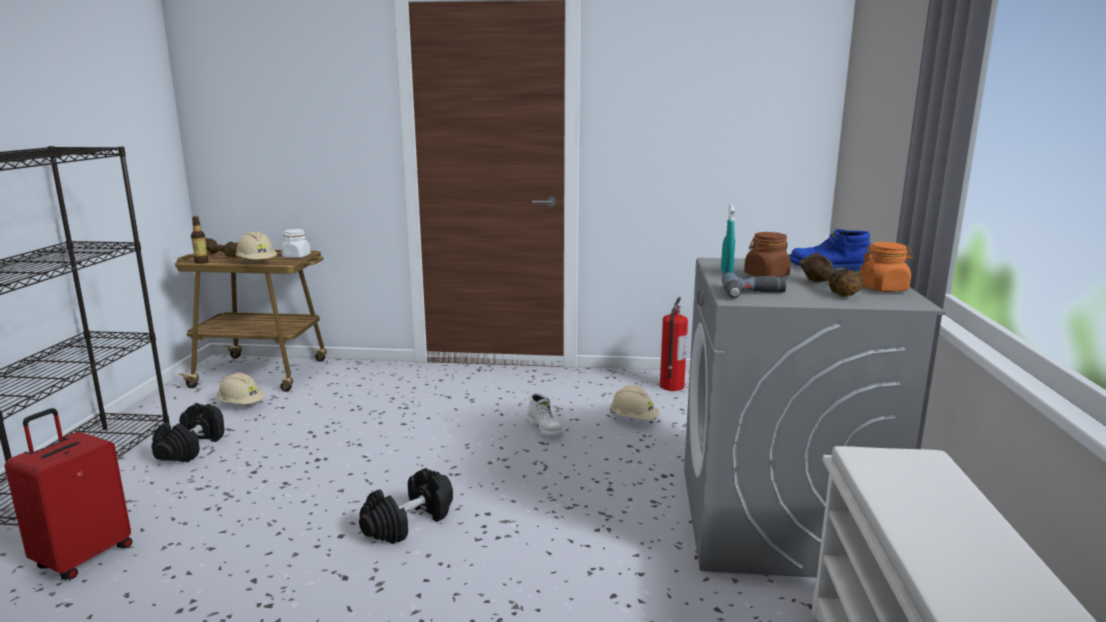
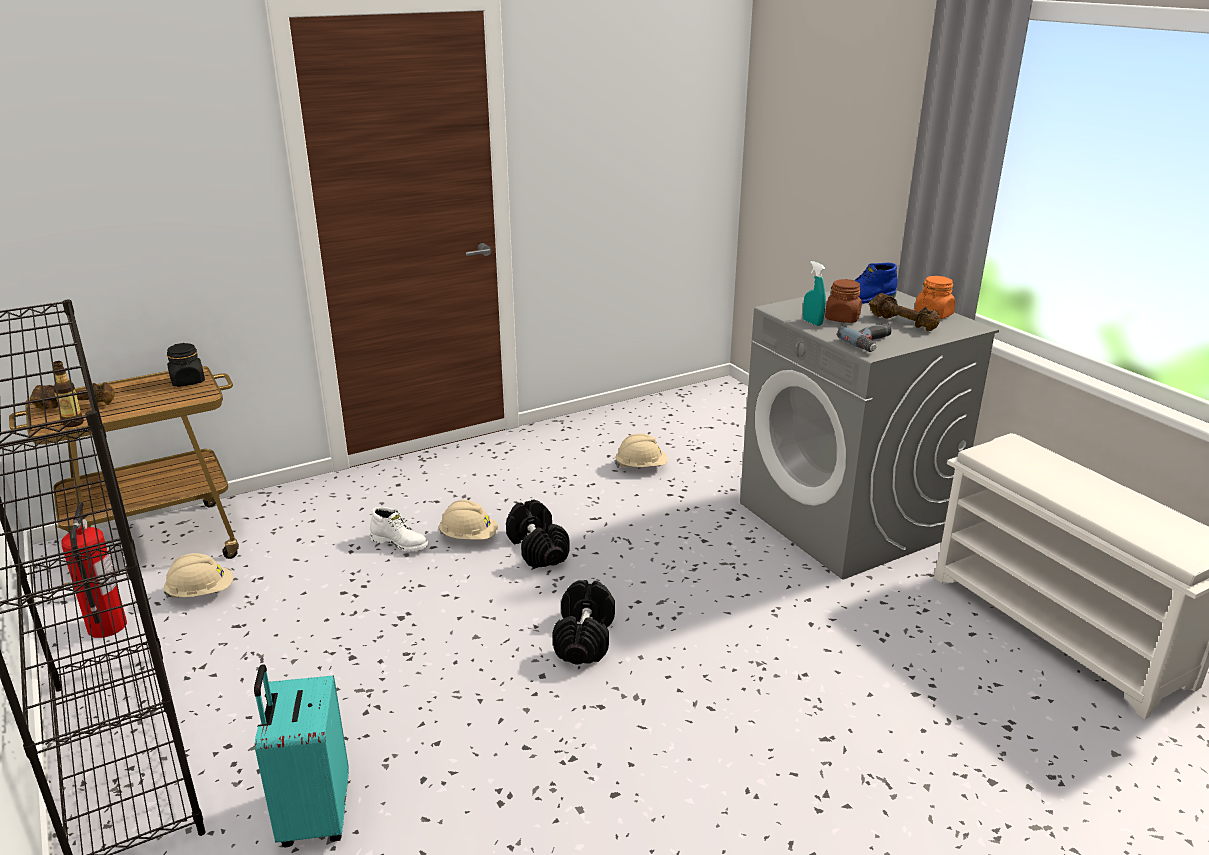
camera: 35 degrees left, 10 degrees up
red suitcase [5,408,132,579] -> turquoise suitcase [254,665,349,847]
black dumbbell [151,403,225,462] -> black dumbbell moved to [506,500,570,569]
beige hard hat [236,231,277,260] -> beige hard hat moved to [439,500,498,540]
white jar [281,229,311,258] -> black jar [167,343,205,387]
white boot [526,392,563,435] -> white boot moved to [370,507,429,551]
fire extinguisher [660,297,688,391] -> fire extinguisher moved to [61,502,127,638]

